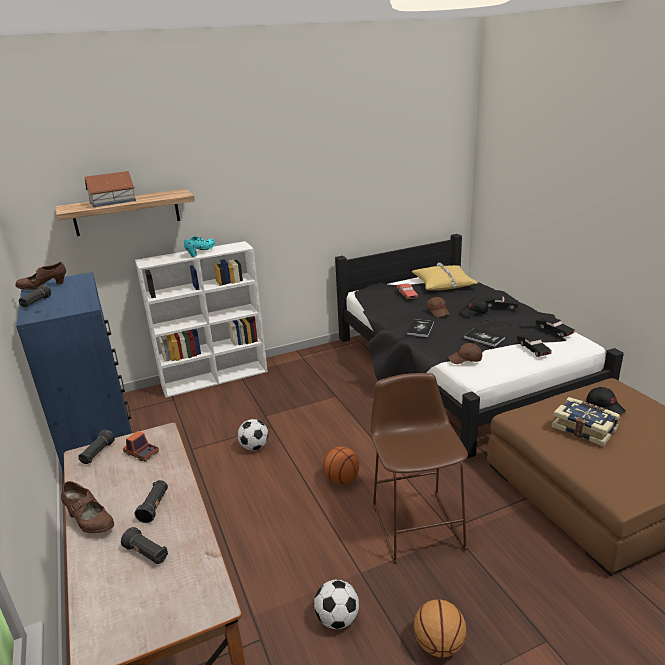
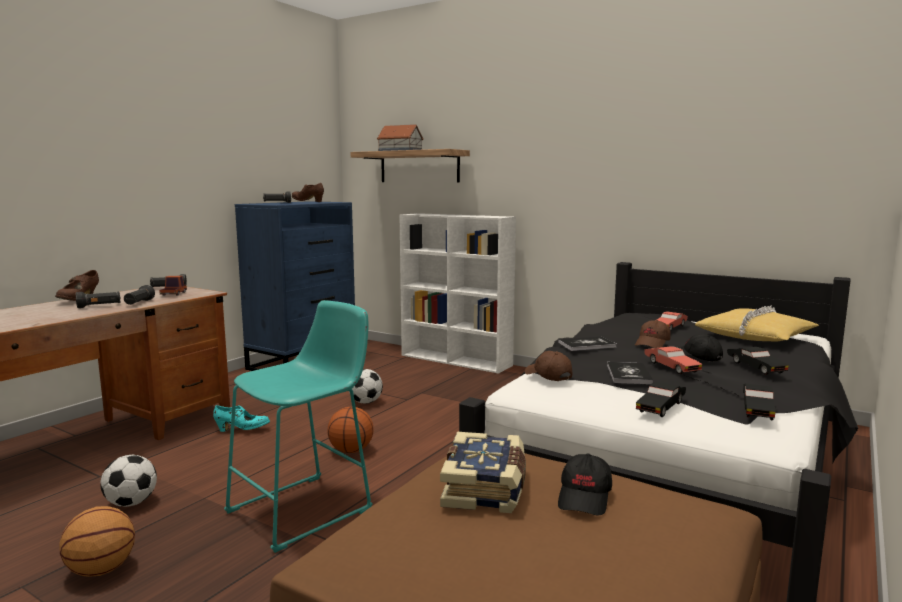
camera: 55 degrees right, 15 degrees down
black flashlight [121,527,168,564] -> black flashlight moved to [124,285,155,305]
turquoise shoe [184,236,216,257] -> turquoise shoe moved to [213,405,270,432]
brown stool [371,373,468,564] -> turquoise stool [224,300,372,553]
none -> red toy car [644,346,702,374]

